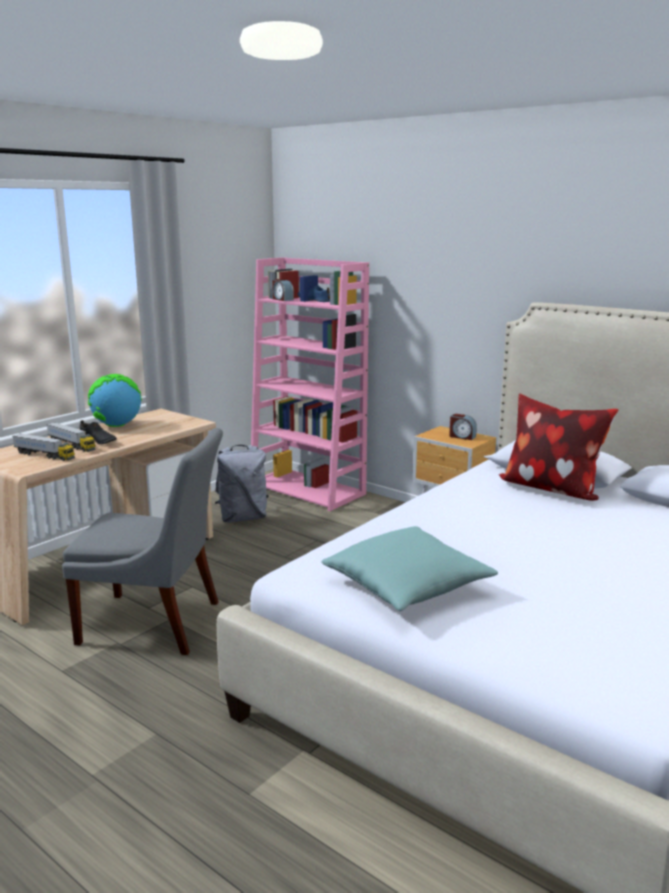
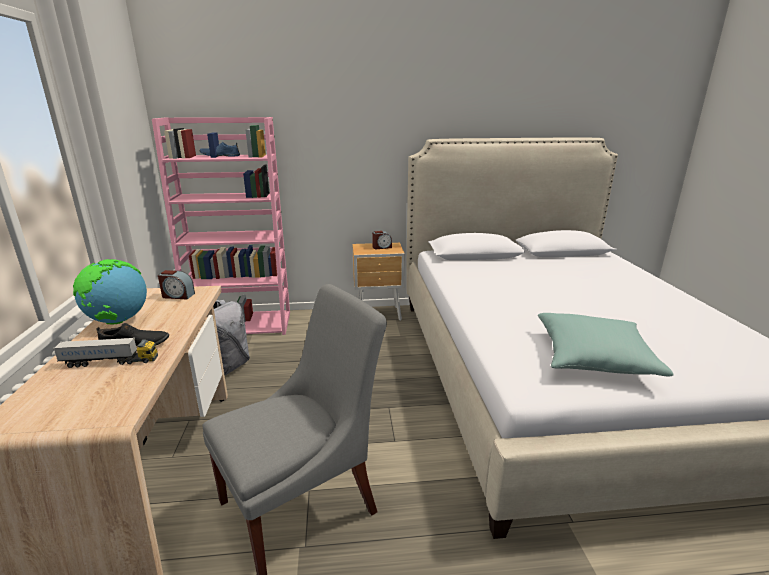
camera: 45 degrees left, 5 degrees up
toy truck [12,433,75,461] -> none
alarm clock [272,279,294,301] -> alarm clock moved to [158,270,195,300]
pillow [499,393,618,501] -> none

